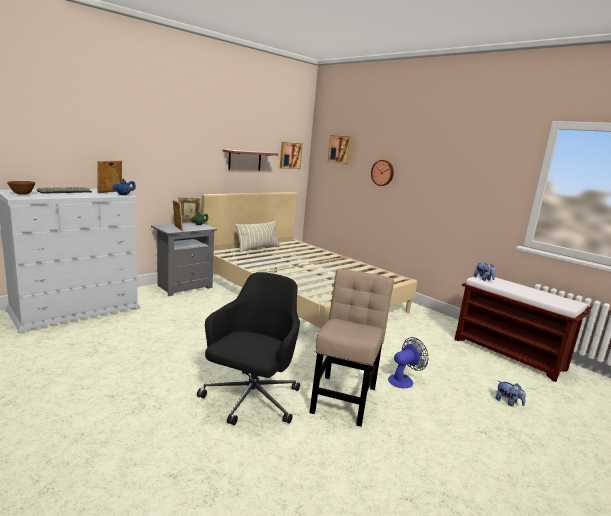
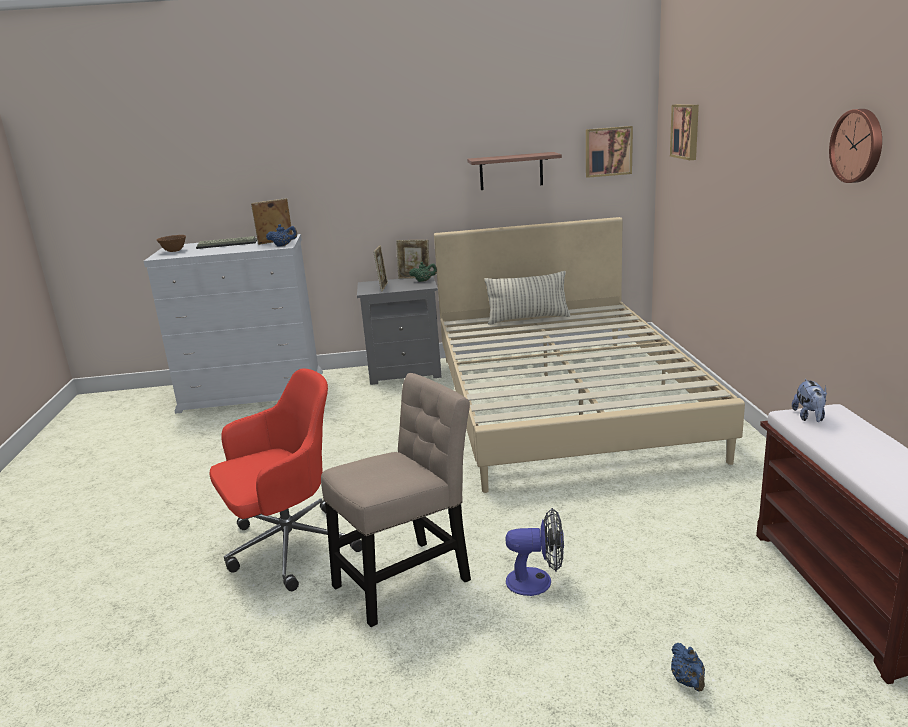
camera: 40 degrees right, 5 degrees up
black office chair [197,272,300,425] -> red office chair [209,368,362,591]
wall clock [371,160,394,186] -> wall clock moved to [829,109,882,183]
plush toy [495,381,526,407] -> blue teapot [671,643,705,691]

